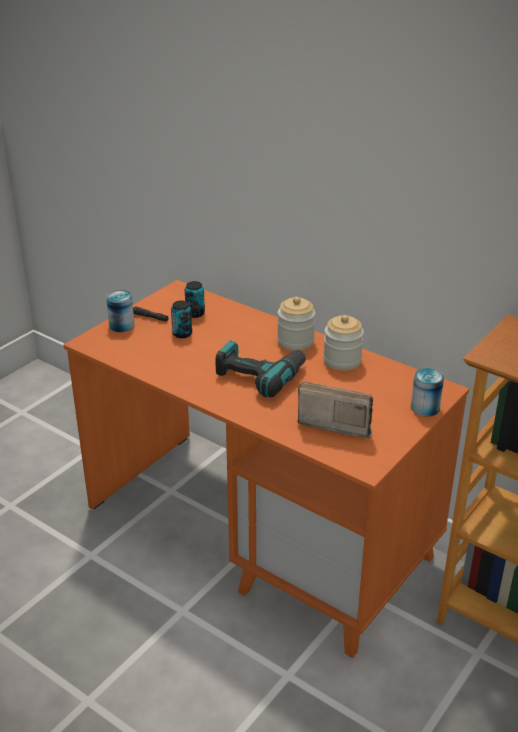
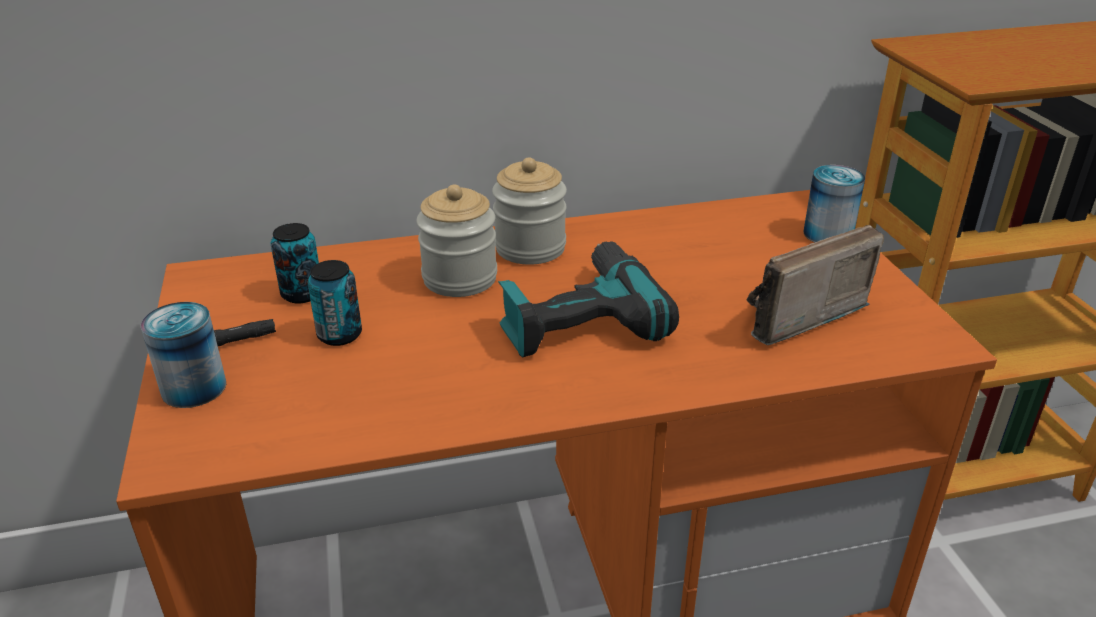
camera: 50 degrees left, 0 degrees up
jar [323,315,364,370] -> jar moved to [416,185,497,297]

